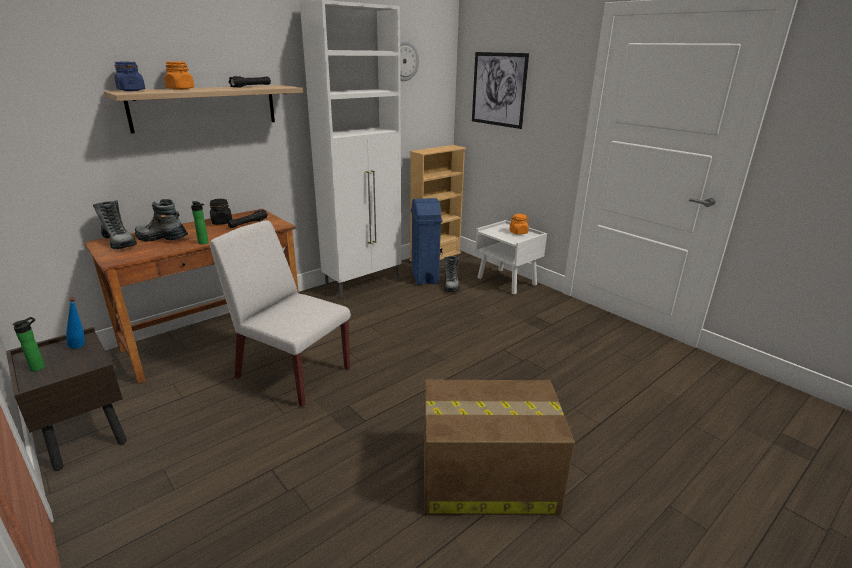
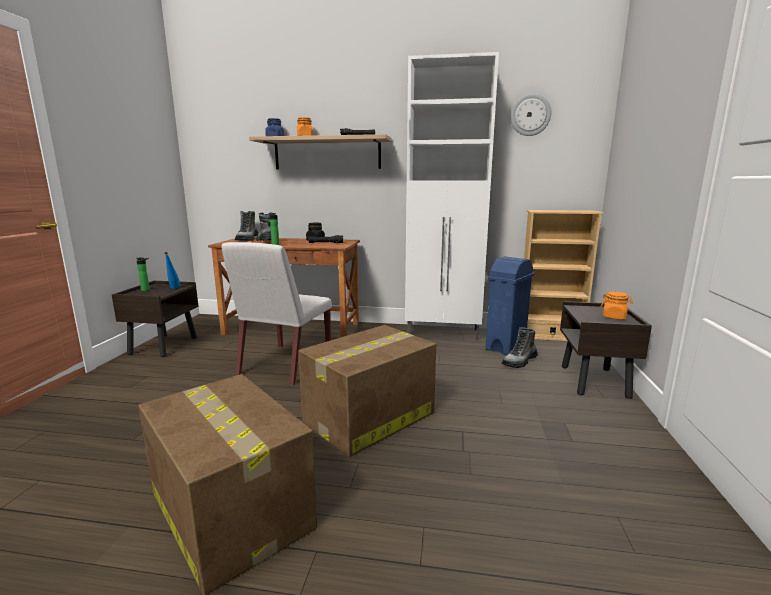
camera: 50 degrees right, 10 degrees down
white chair [210,220,351,407] -> white chair turned 150 degrees counterclockwise [222,242,332,385]
picture [472,52,529,129] -> none
white nightstand [475,220,547,294] -> brown nightstand [560,301,652,399]
none -> cardboard box [298,325,436,457]

